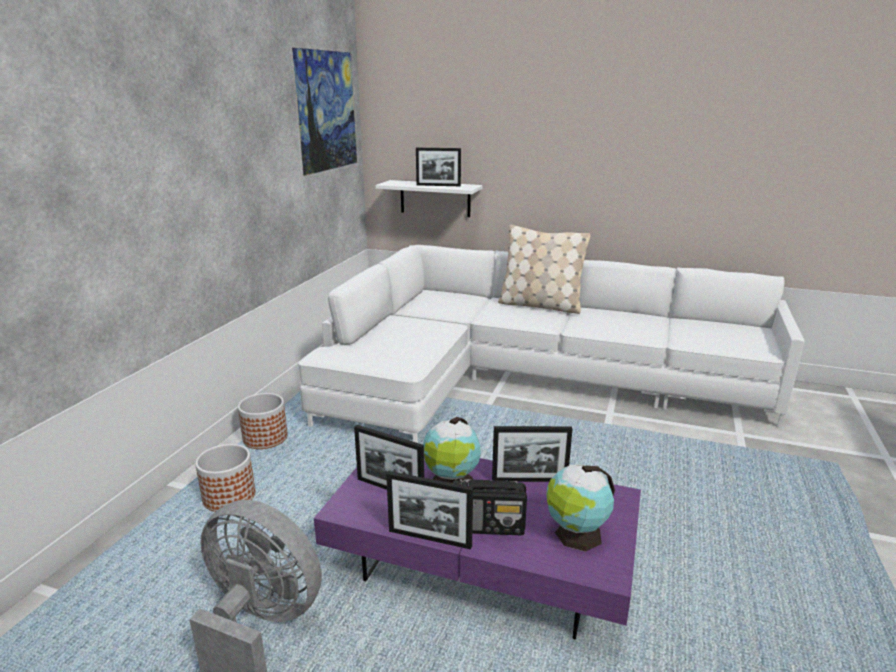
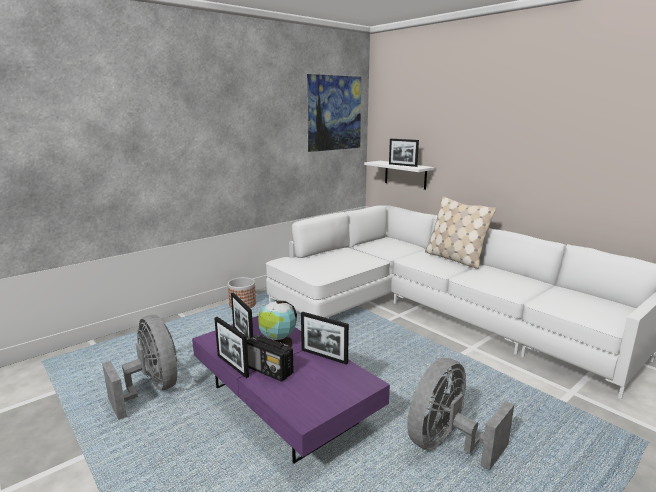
camera: 30 degrees right, 5 degrees down
planter [195,444,255,512] -> none
globe [546,464,615,551] -> none
none -> grey fan [407,358,514,471]

